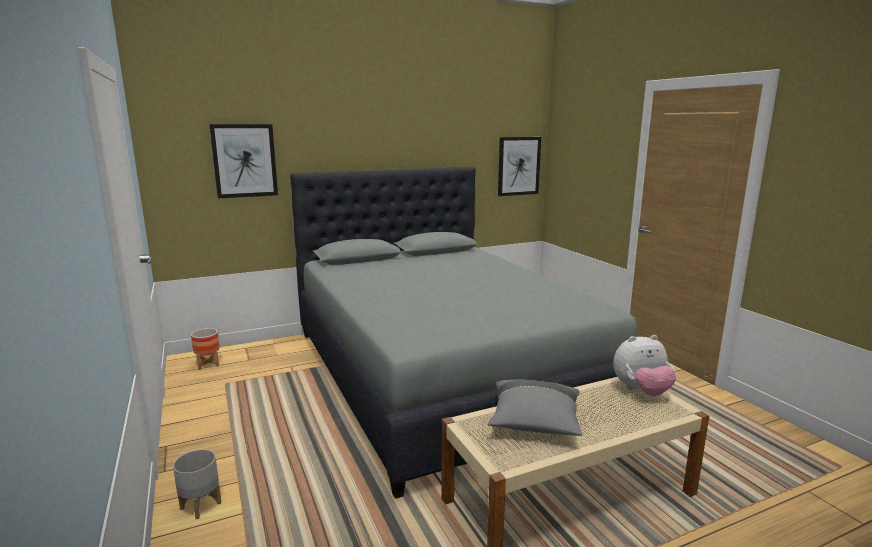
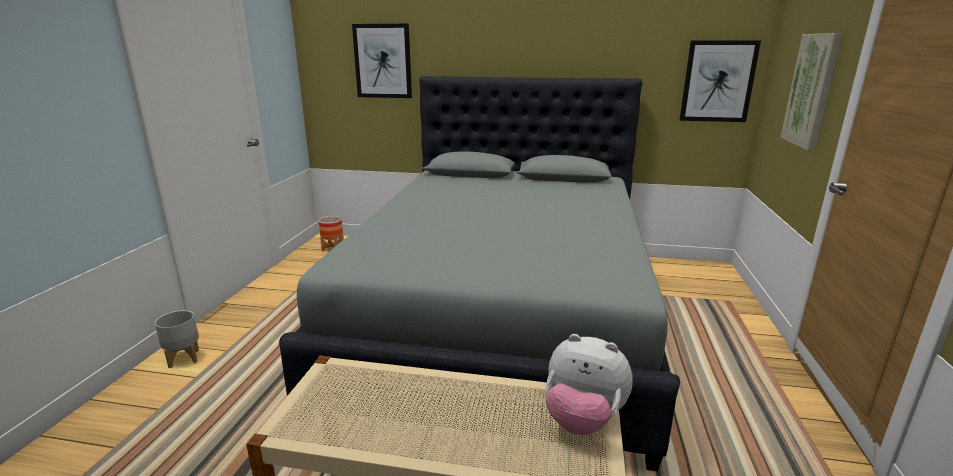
camera: 35 degrees right, 5 degrees up
grey pillow [488,379,582,436] -> none
none -> picture [780,33,843,151]

